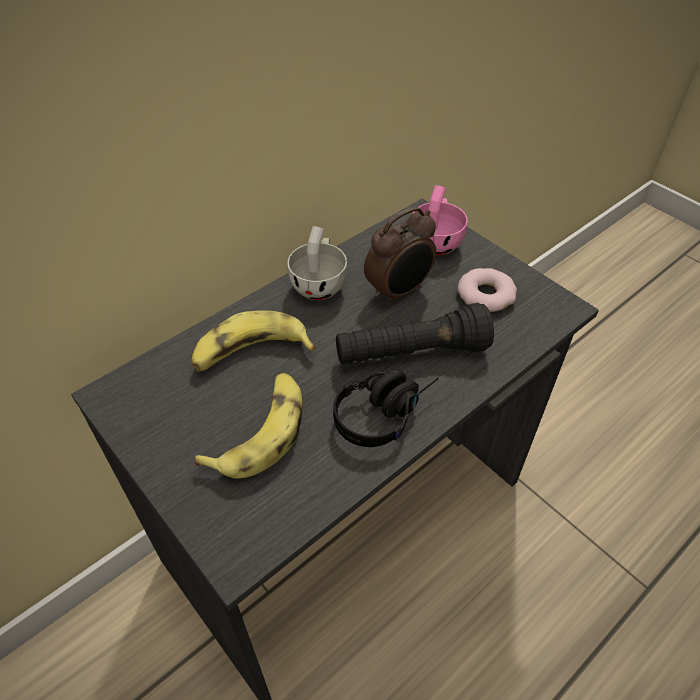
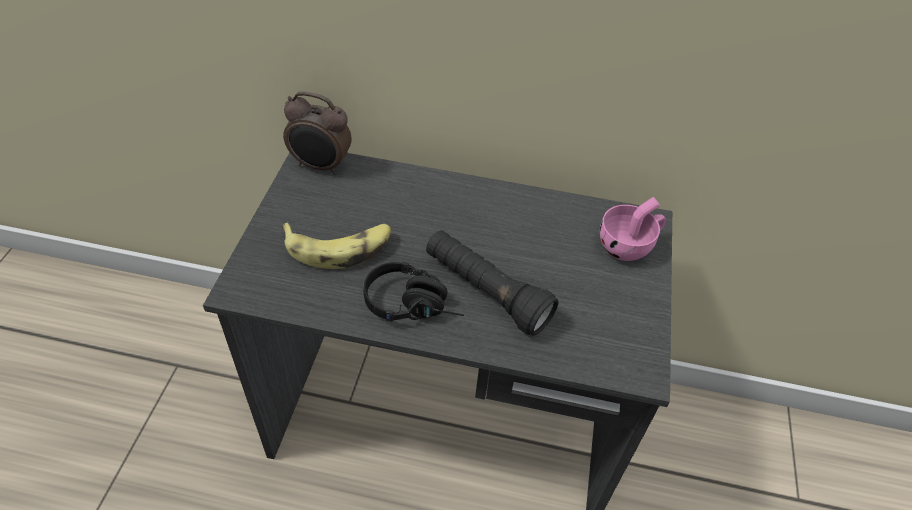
camera: 50 degrees right, 0 degrees up
banana [192,310,316,372] -> none
white cup [288,226,347,300] -> none
alarm clock [364,206,436,306] -> alarm clock moved to [283,91,352,175]
donut [458,268,517,312] -> none

